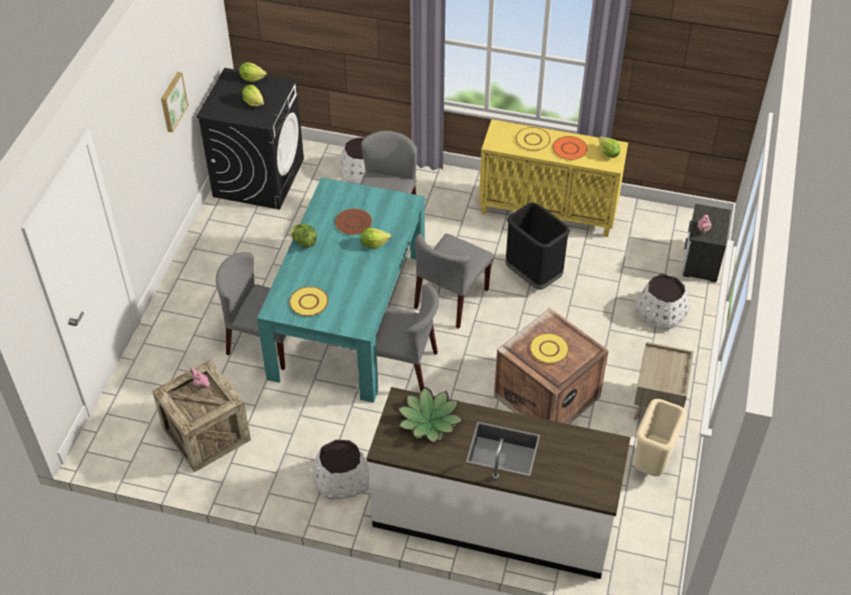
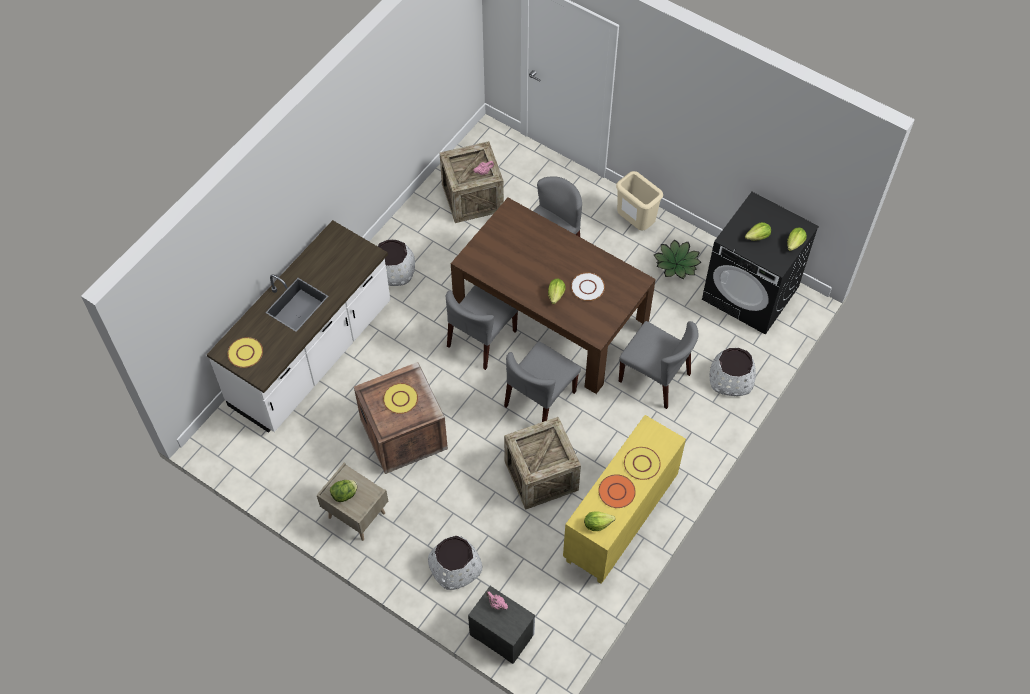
camera: 110 degrees right, 10 degrees up
picture [161,72,188,133] -> none
turquoise dining table [257,177,425,403] -> brown dining table [451,198,656,394]
yellow plate [289,286,328,316] -> yellow plate moved to [228,337,263,368]
lettuce [290,223,317,248] -> lettuce moved to [330,480,358,502]
brown plate [335,208,372,235] -> white plate [571,272,605,301]
potted plant [397,387,464,443] -> potted plant moved to [654,239,701,279]
grey chair [414,234,494,329] -> grey chair turned 105 degrees counterclockwise [504,341,581,422]
black trash can [506,202,570,290] -> crate [504,417,581,510]
beige trash can [634,399,687,477] -> beige trash can moved to [616,171,663,230]

